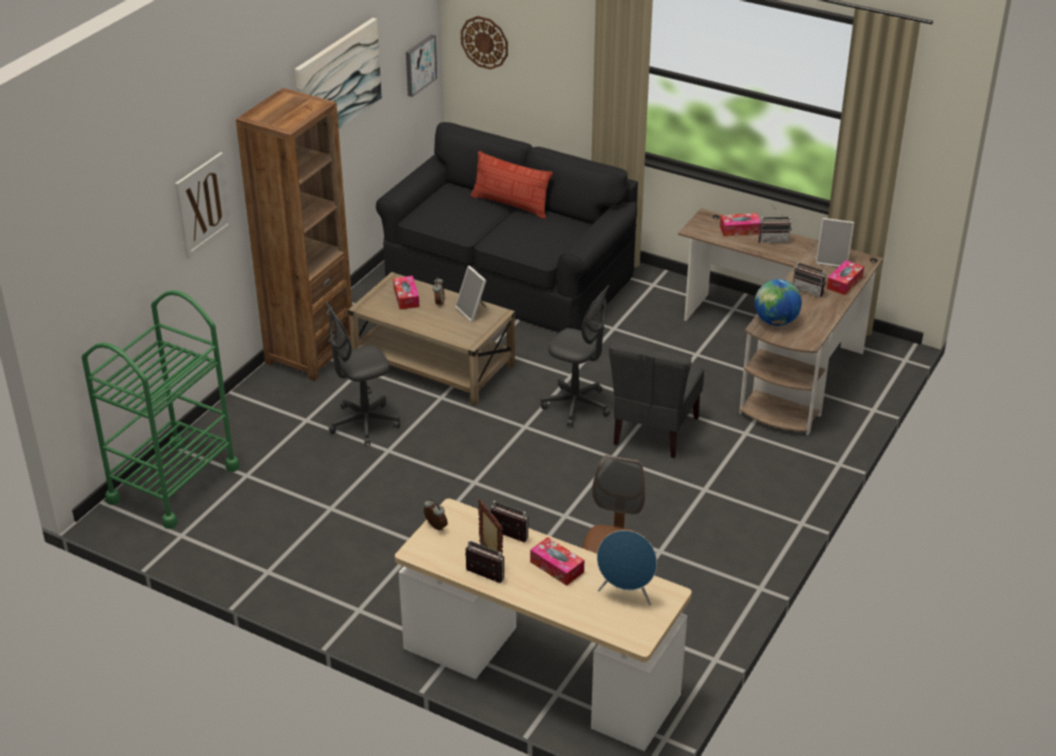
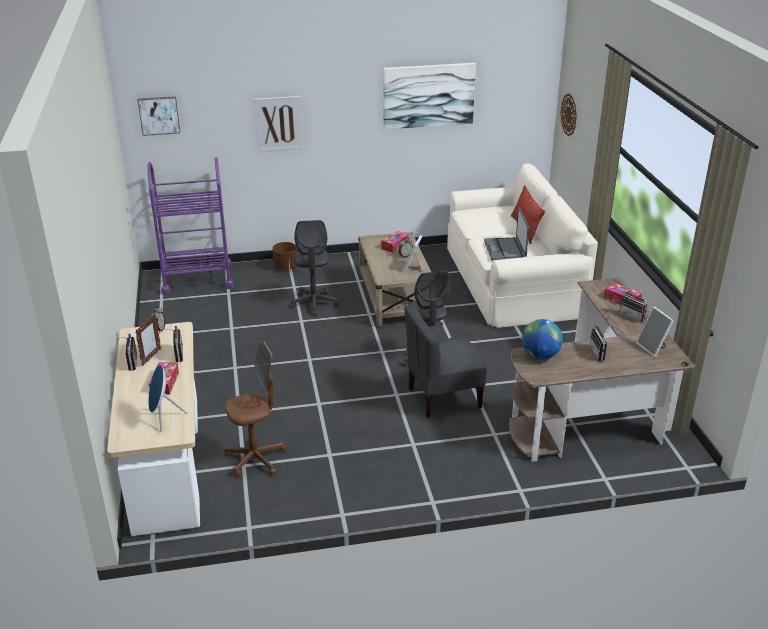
camera: 50 degrees right, 5 degrees down
green cart [81,290,240,529] -> purple cart [147,157,234,295]
brown bookcase [236,88,352,381] -> none
grey office chair [325,301,400,445] -> grey office chair turned 120 degrees counterclockwise [289,220,339,316]
black sofa [376,122,638,333] -> beige sofa [447,163,598,328]
picture [406,34,437,97] -> picture moved to [138,96,180,136]
tissue box [826,260,864,295] -> none
none -> brown planter [272,242,297,271]
none -> laptop [484,208,529,261]

